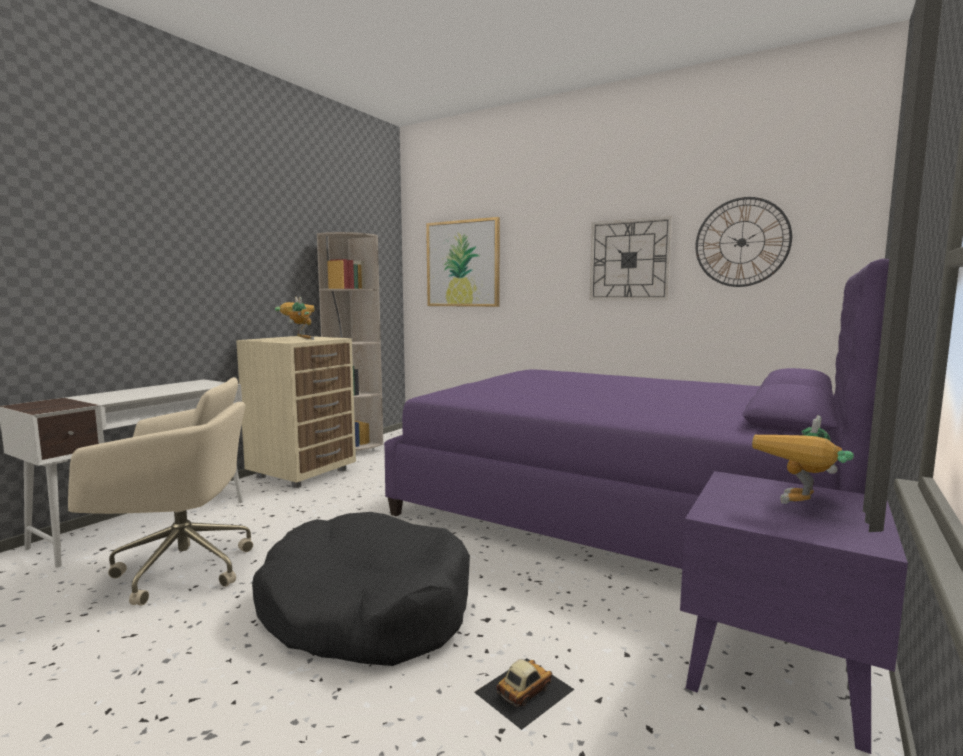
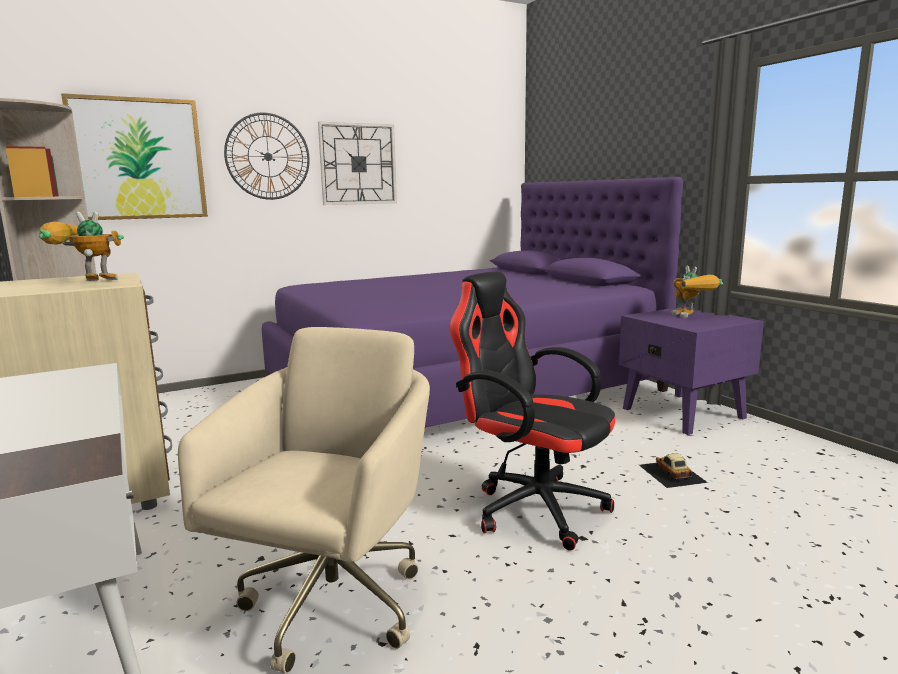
camera: 60 degrees left, 5 degrees up
black dog bed [252,512,470,666] -> black office chair [450,271,615,551]
wall clock [695,197,792,287] -> wall clock moved to [224,113,310,200]

